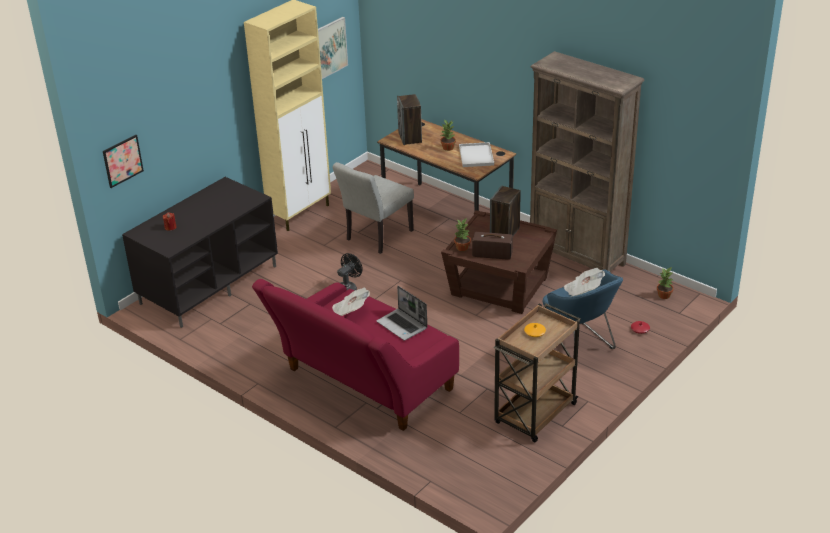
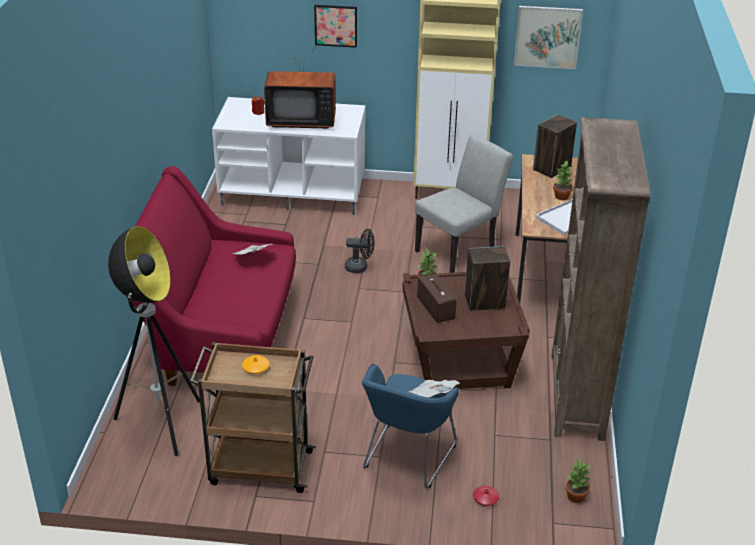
camera: 55 degrees right, 0 degrees up
picture [103,135,144,188] -> picture moved to [314,5,357,48]
black tv stand [122,177,278,328] -> white tv stand [212,97,366,215]
grey chair [333,162,414,254] -> grey chair turned 135 degrees clockwise [415,134,514,273]
laptop [376,286,427,341] -> none
none -> floor lamp [108,226,200,456]
none -> television [264,46,336,129]

